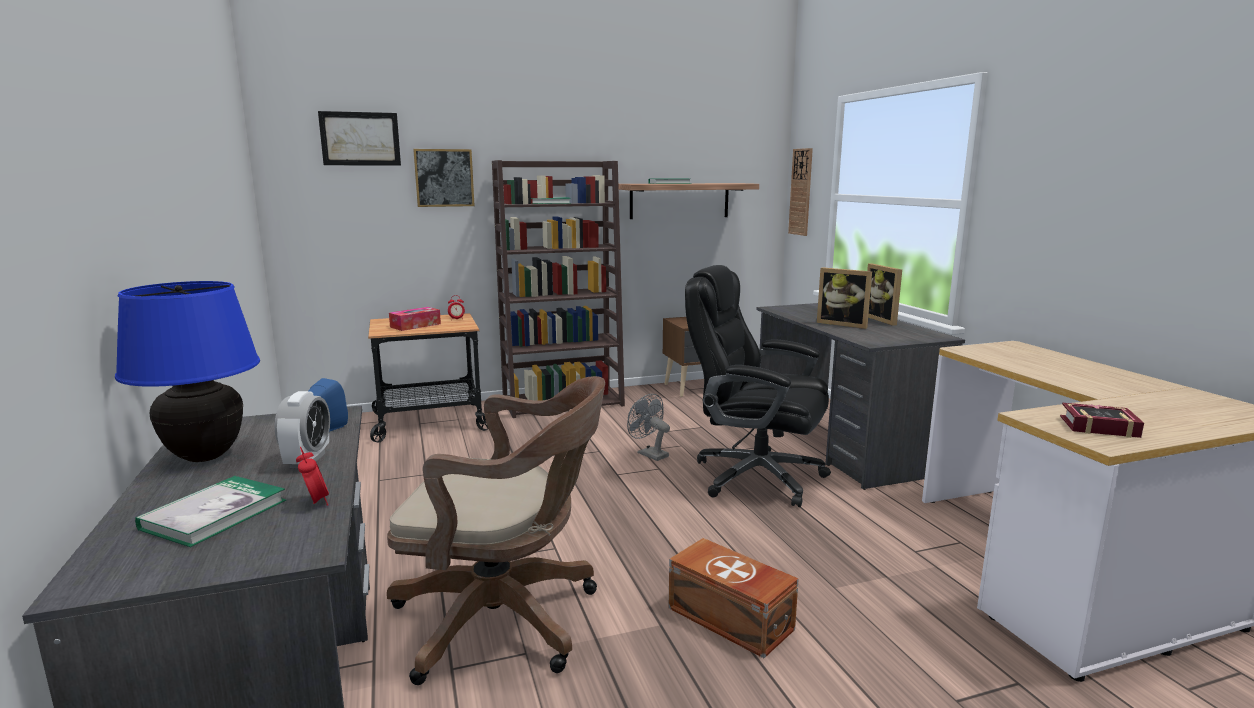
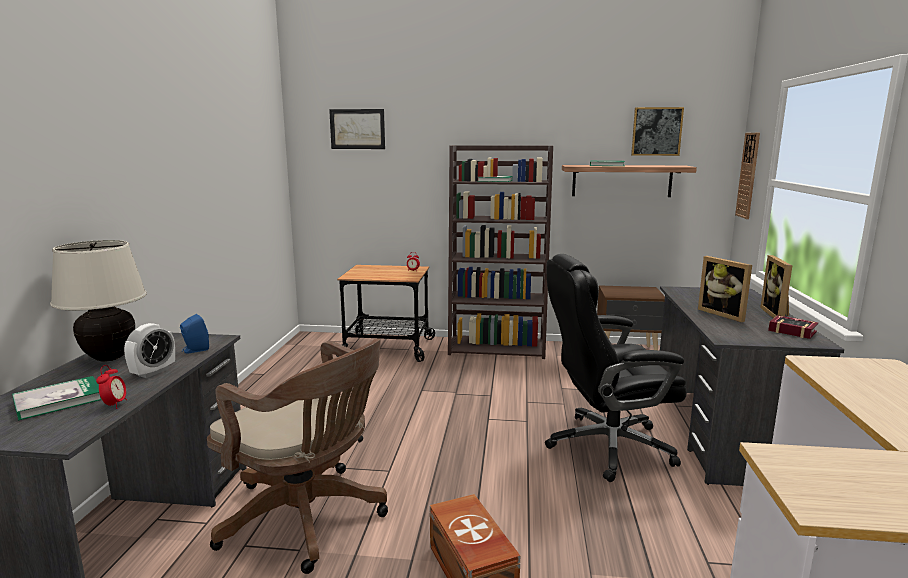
camera: 25 degrees right, 0 degrees up
blue table lamp [115,281,260,462] -> beige table lamp [50,240,147,362]
tissue box [389,307,441,331] -> none
picture [413,149,475,207] -> picture moved to [631,107,684,156]
grey fan [627,394,670,461] -> none
black office chair [685,265,831,507] -> black office chair turned 60 degrees counterclockwise [545,254,687,482]
book [1060,403,1144,438] -> book moved to [768,315,818,339]

